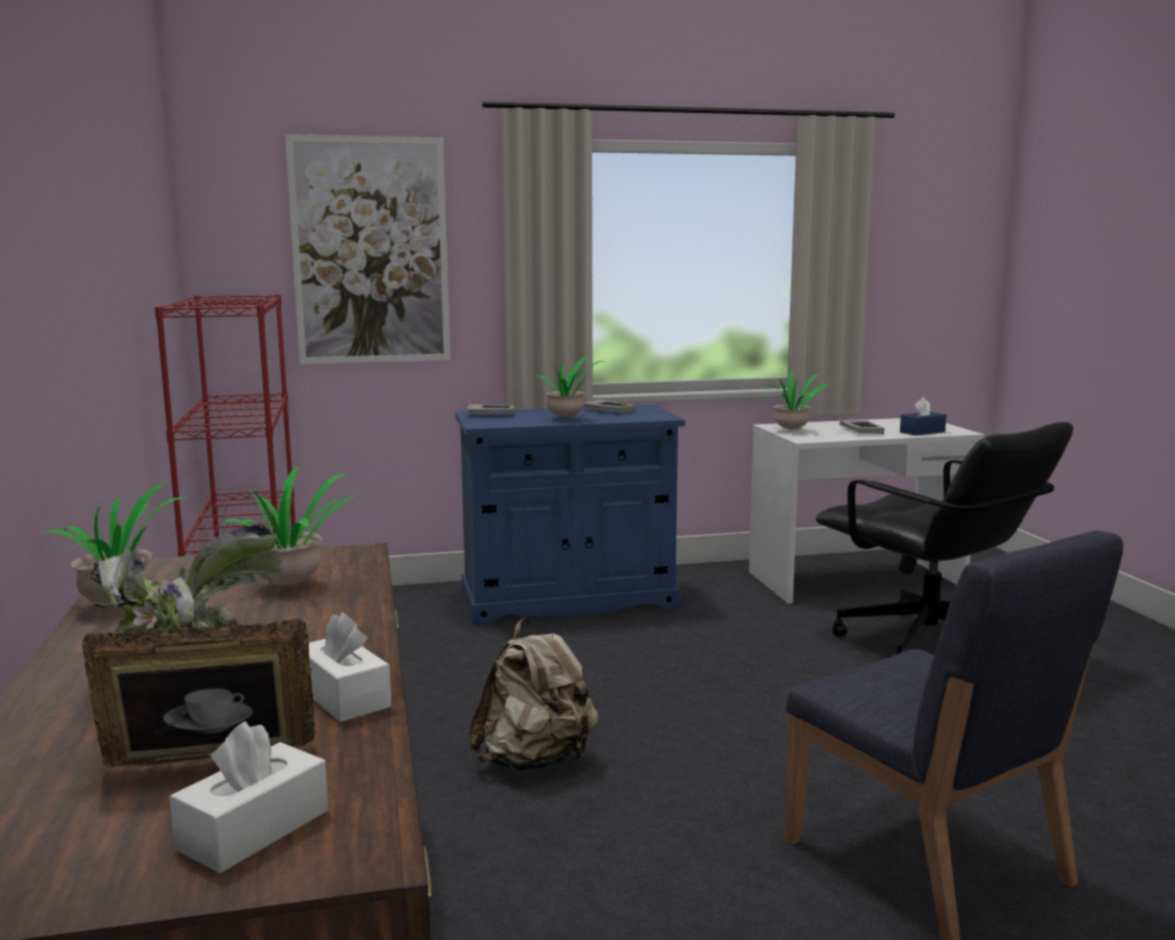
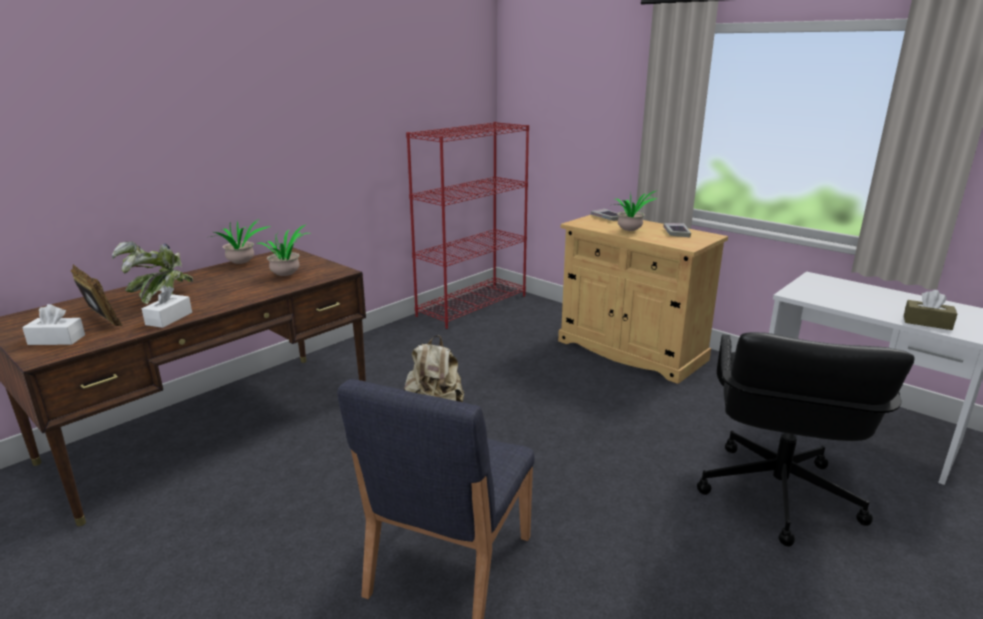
camera: 55 degrees right, 10 degrees up
picture [285,134,450,364] -> none
blue cabinet [455,404,685,625] -> beige cabinet [558,215,728,384]
potted plant [763,370,834,431] -> none
book [840,419,884,434] -> none
blue tissue box [900,397,946,436] -> brown tissue box [904,290,957,330]

